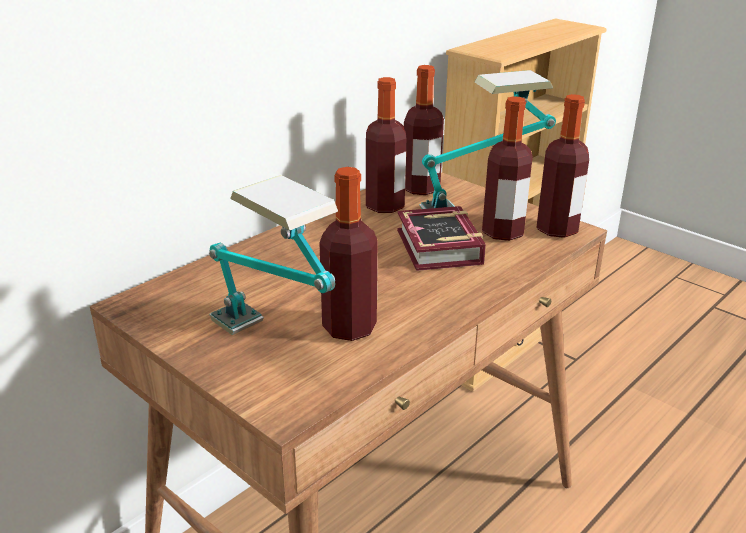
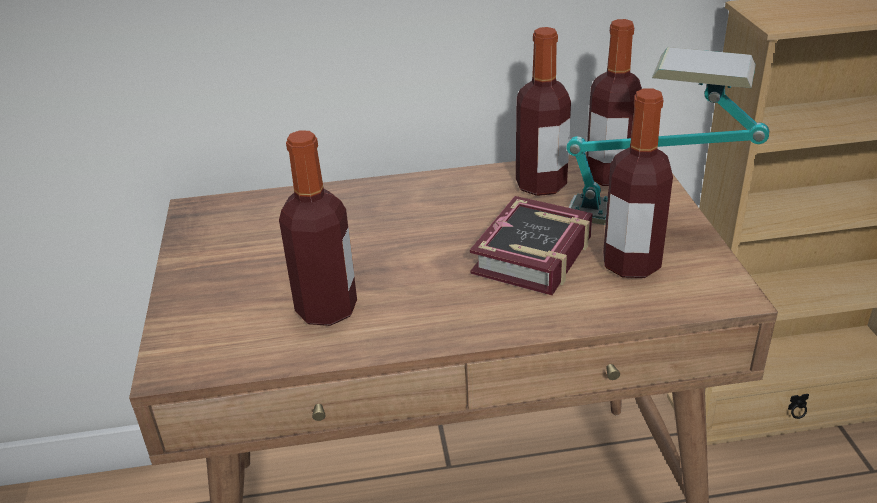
camera: 40 degrees right, 5 degrees up
table lamp [209,175,338,335] -> none
bottle [536,94,589,238] -> none

